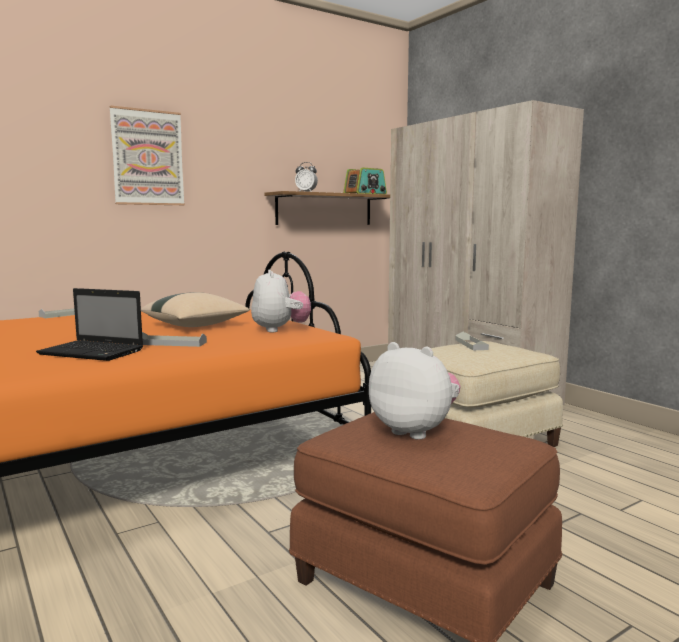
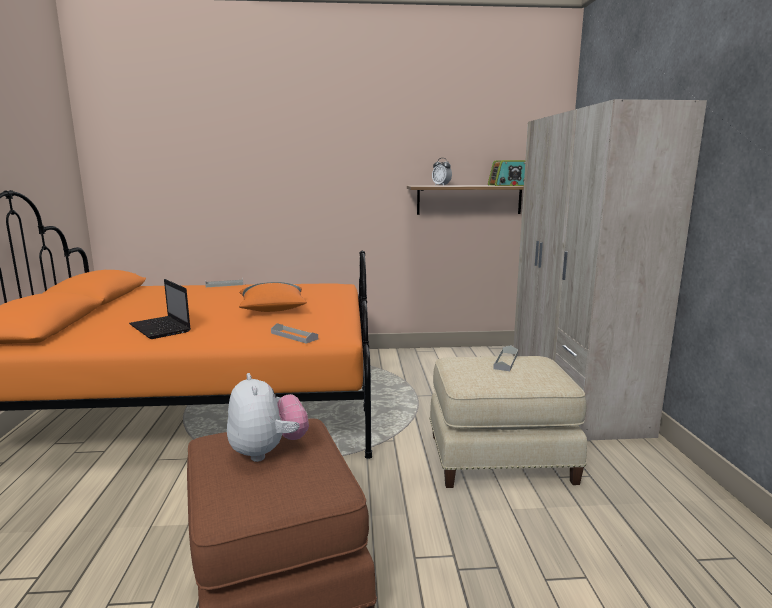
camera: 30 degrees right, 5 degrees up
picture [109,105,185,205] -> none
beige pillow [141,292,250,327] -> orange pillow [239,282,307,312]
grey tray [142,332,207,347] -> grey tray moved to [271,323,318,344]
plush toy [251,269,311,333] -> none

